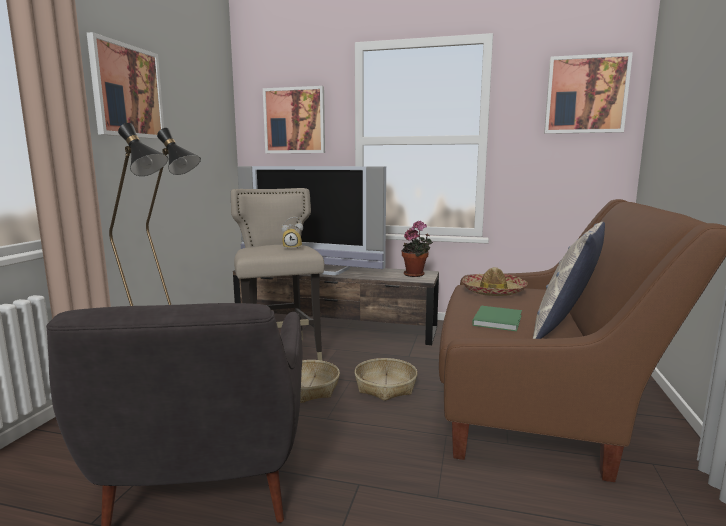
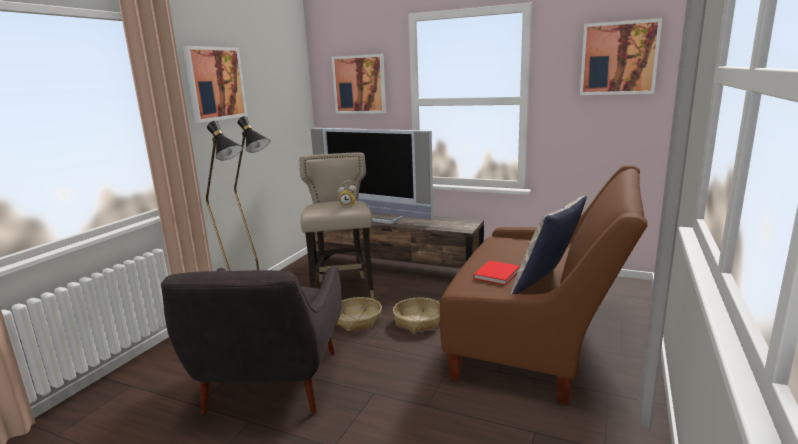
camera: 10 degrees right, 5 degrees up
potted plant [402,221,433,277] -> none
hat [462,267,528,296] -> none
green book [472,306,522,331] -> red book [473,260,520,285]

